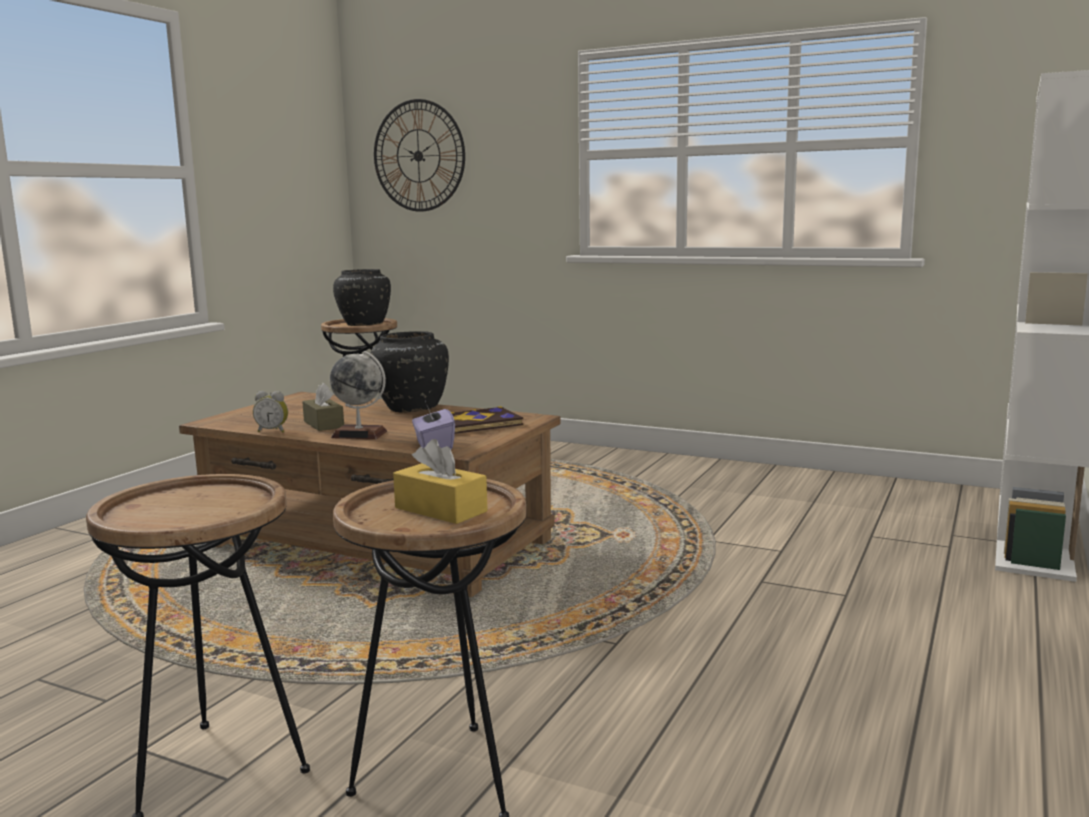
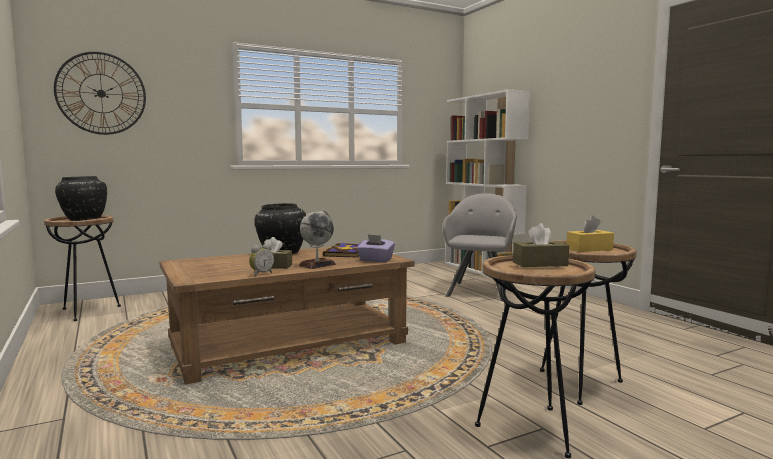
camera: 55 degrees left, 5 degrees down
none -> grey armchair [443,193,517,302]
none -> brown tissue box [513,223,569,267]

